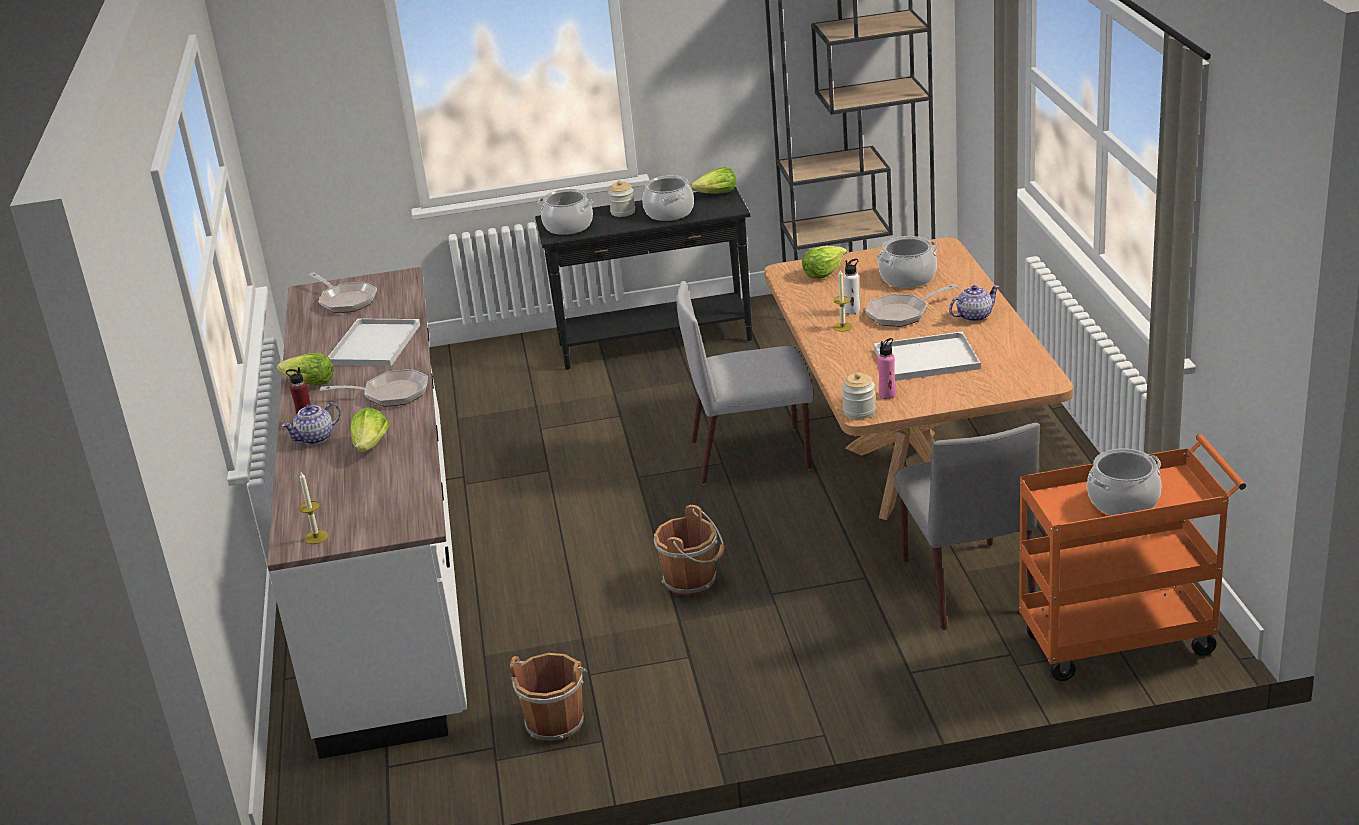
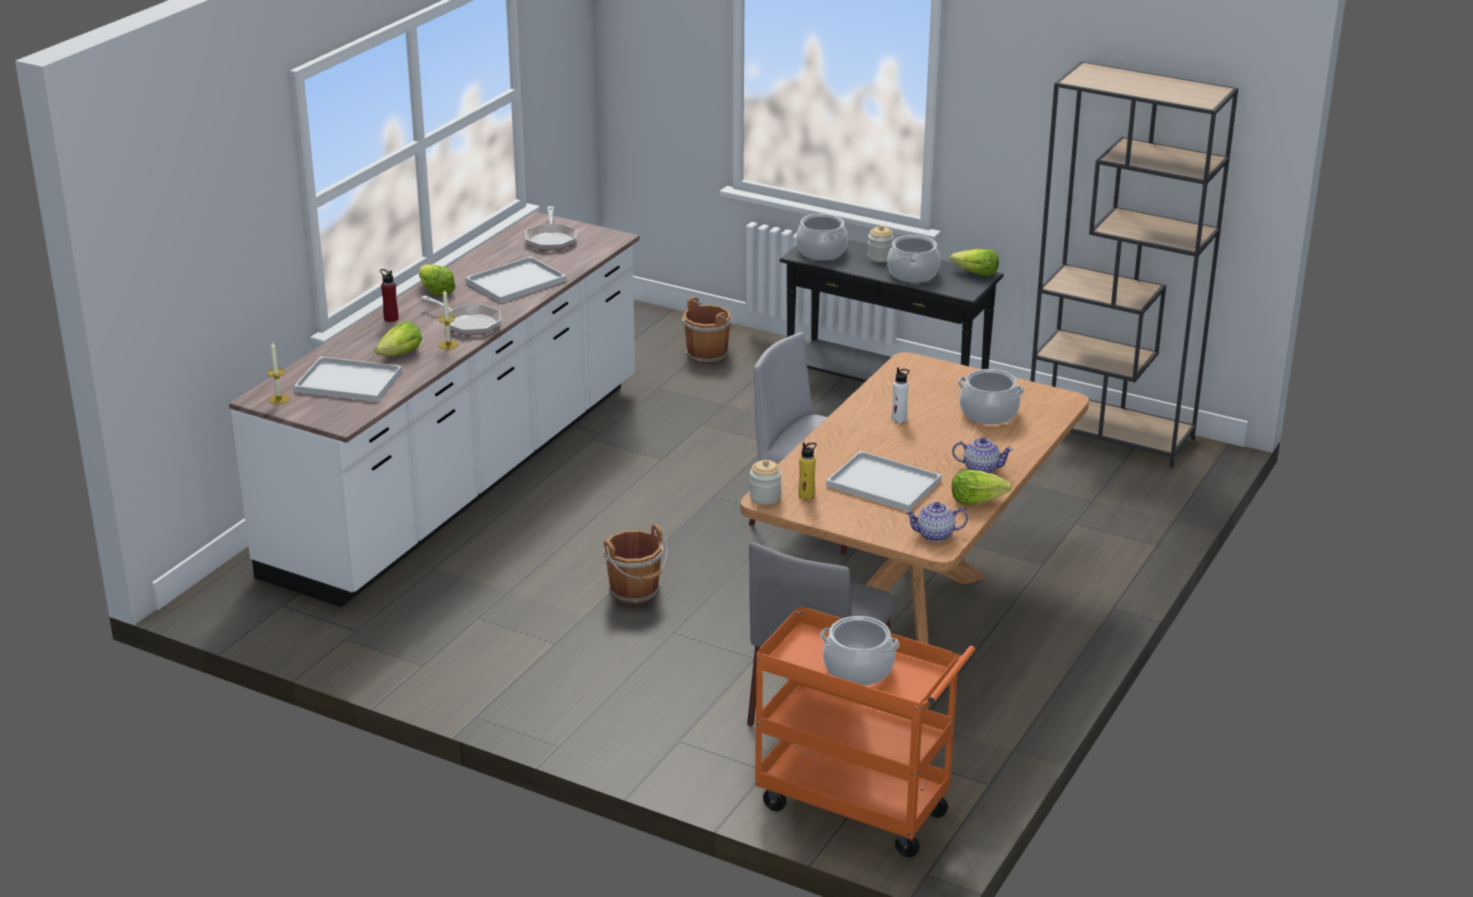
camera: 35 degrees right, 0 degrees up
teapot [282,402,340,445] -> teapot moved to [904,502,968,542]
brown bucket [510,653,587,743] -> brown bucket moved to [681,297,735,364]
lettuce [802,246,847,279] -> lettuce moved to [952,470,1012,505]
candle [833,270,853,332] -> candle moved to [439,290,458,349]
frying pan [865,284,958,327] -> none
pink bottle [878,338,896,399] -> yellow bottle [798,442,817,500]
none -> white tray [294,356,402,402]

